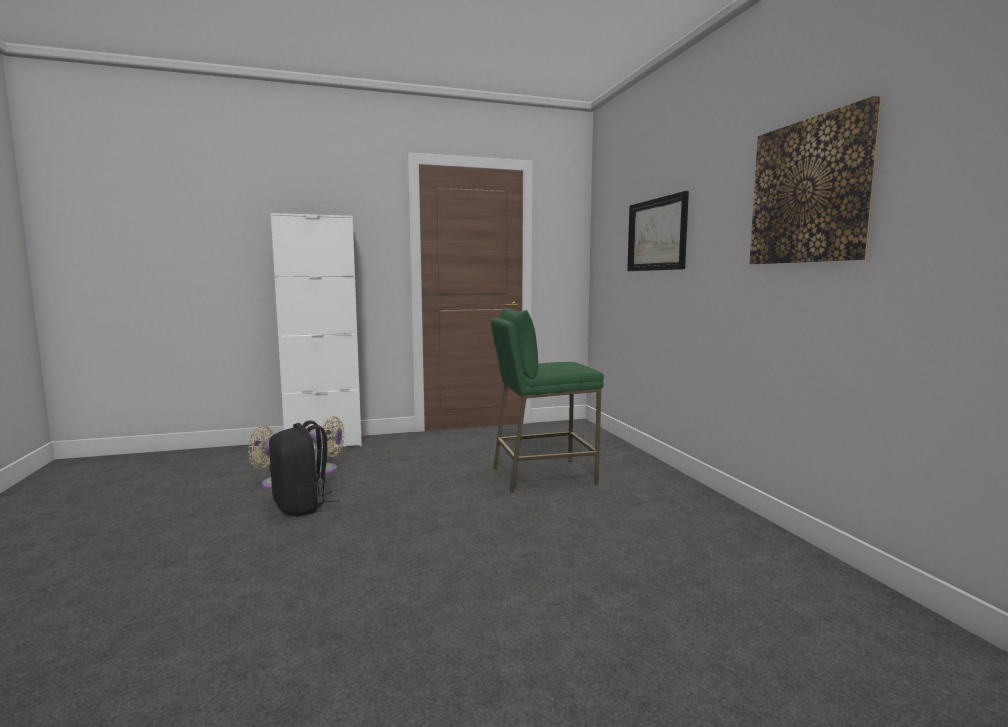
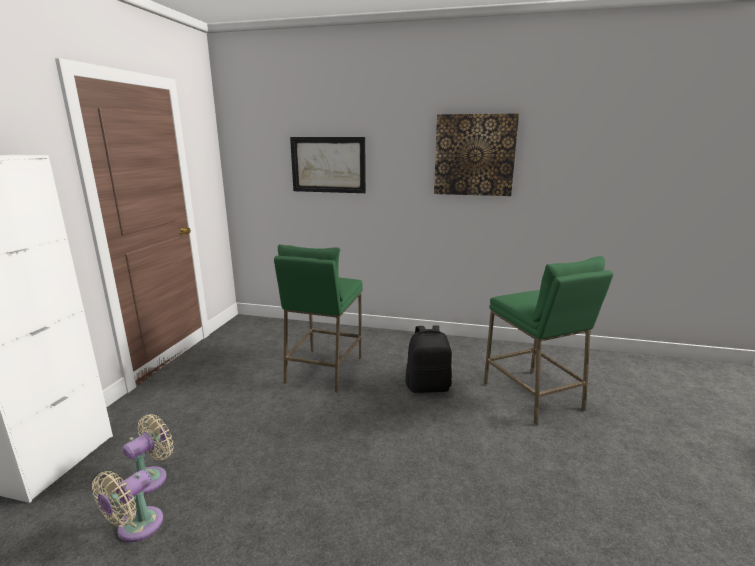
camera: 60 degrees left, 10 degrees up
black backpack [269,420,340,516] -> black backpack moved to [406,325,452,393]
none -> green stool [484,256,613,425]

